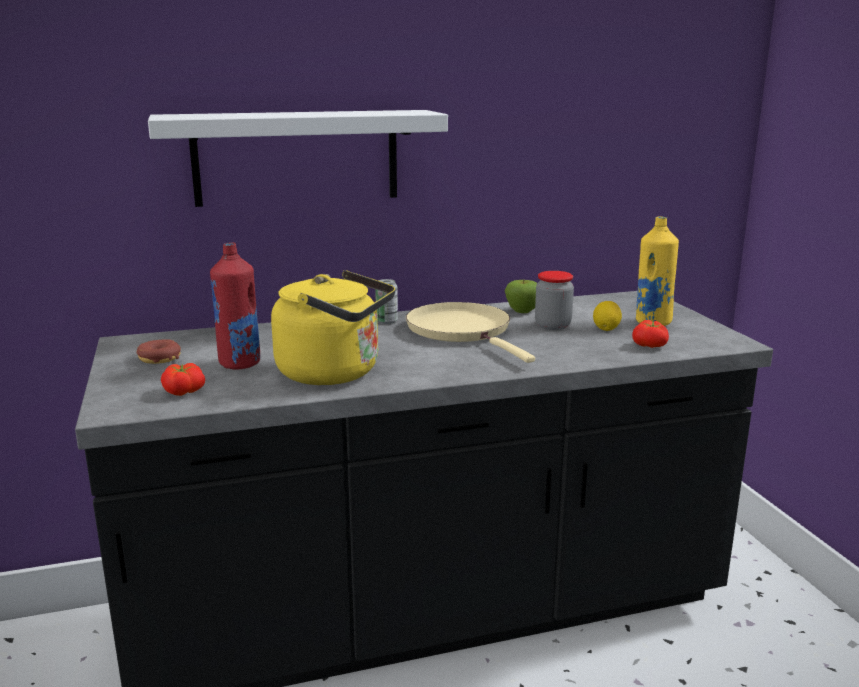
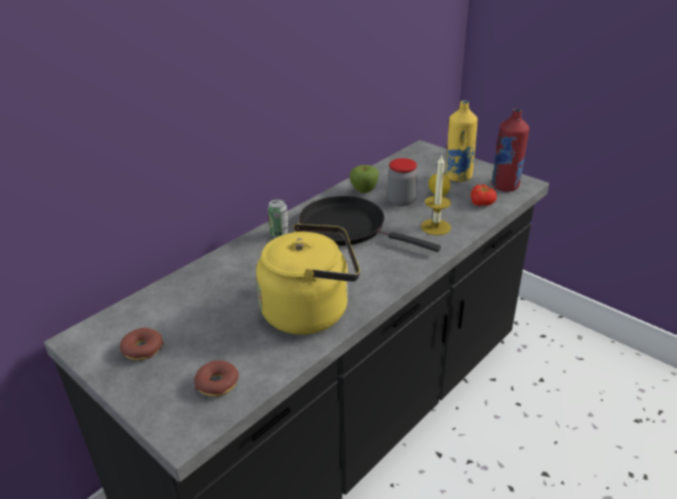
camera: 30 degrees left, 15 degrees up
white shelf [148,110,448,207] -> none
tomato [161,363,205,396] -> donut [194,360,239,397]
red bottle [210,243,261,370] -> red bottle moved to [491,108,529,192]
beige frying pan [406,302,535,363] -> black frying pan [299,196,441,252]
none -> candle [421,154,451,235]

